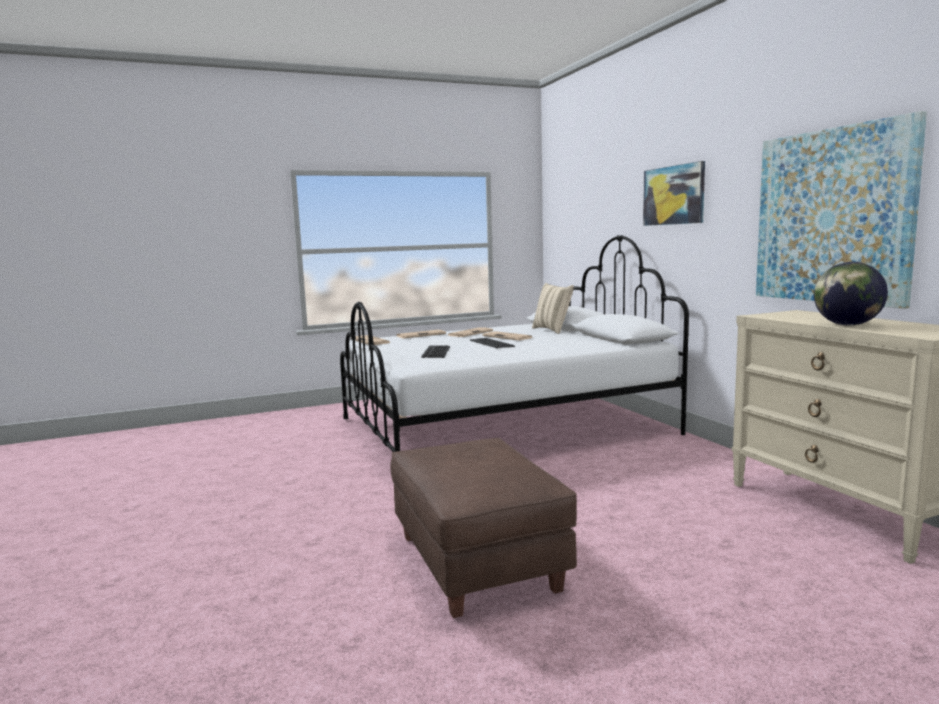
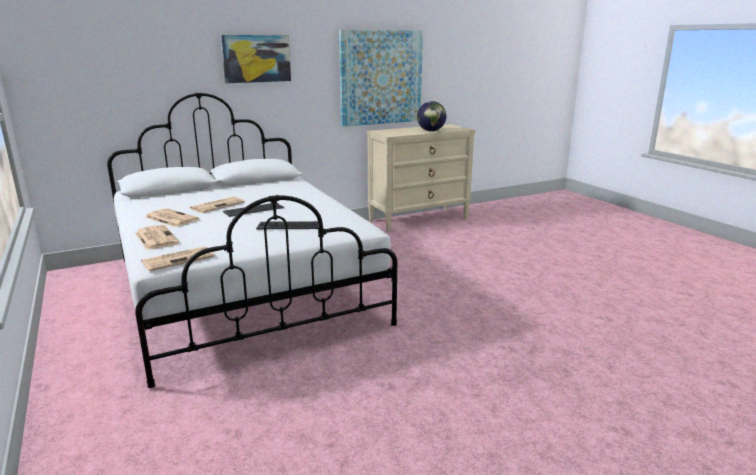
camera: 95 degrees left, 10 degrees up
brown ottoman [390,438,577,618] -> none
beige pillow [532,283,574,334] -> none

